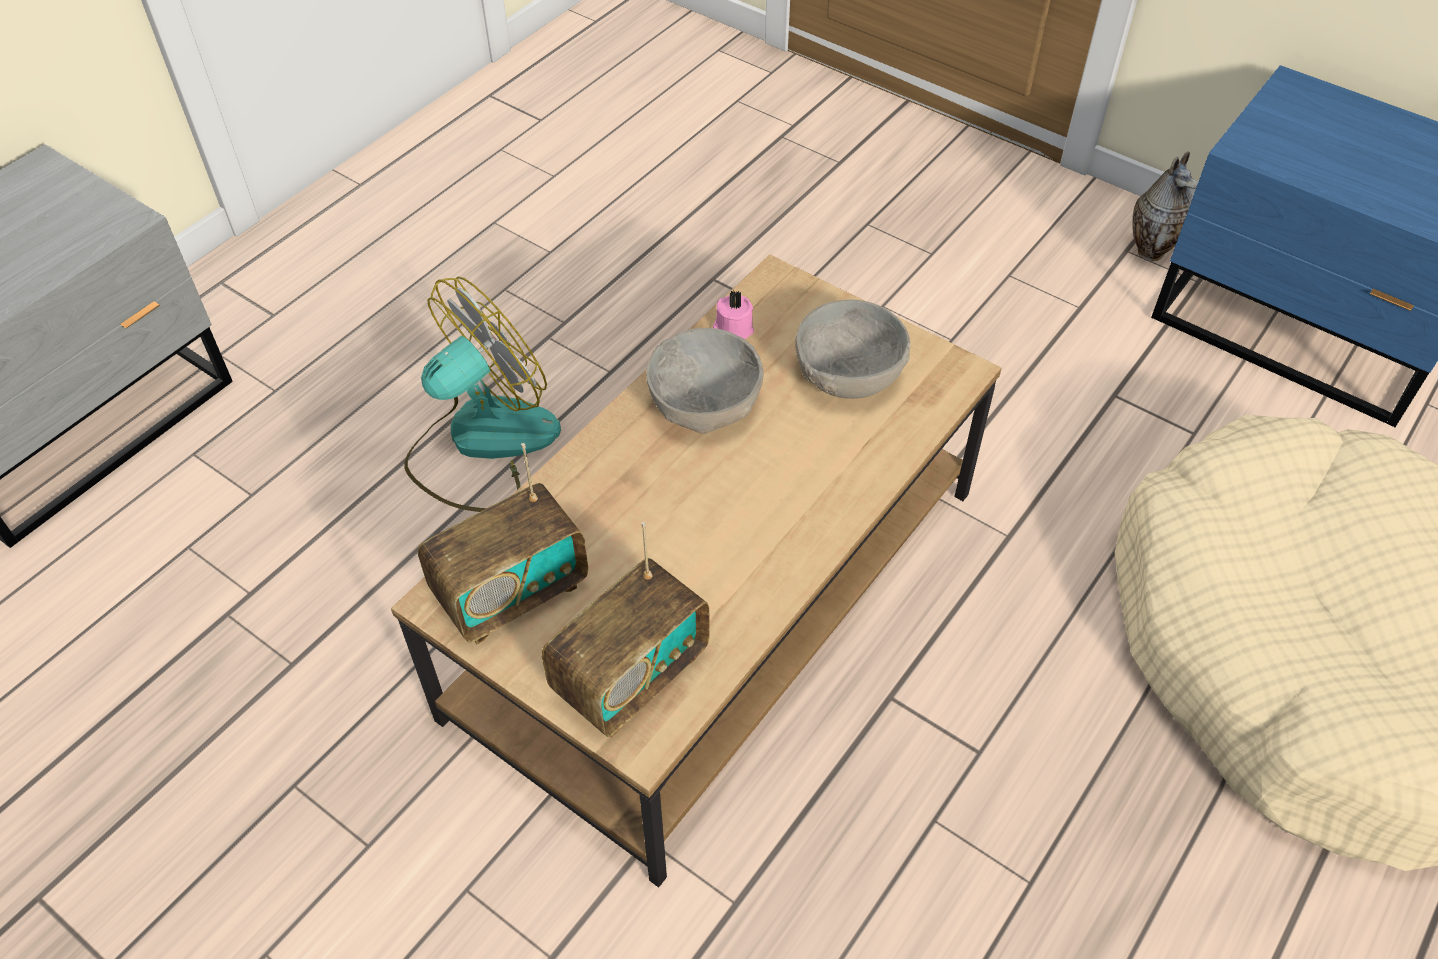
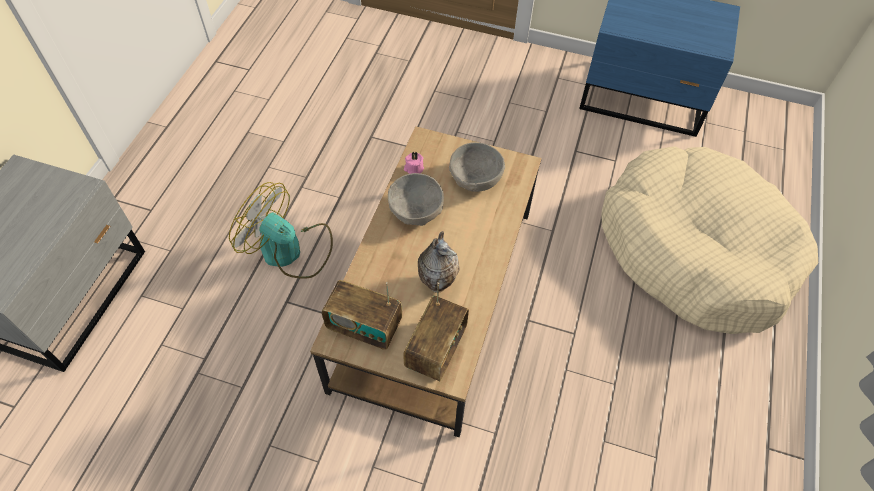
camera: 20 degrees left, 5 degrees up
fan [404,276,561,512] -> fan turned 90 degrees counterclockwise [229,182,333,279]
radio [418,443,588,645] -> radio turned 75 degrees clockwise [322,280,402,350]
vase [1132,151,1198,261] -> vase moved to [418,231,459,293]

